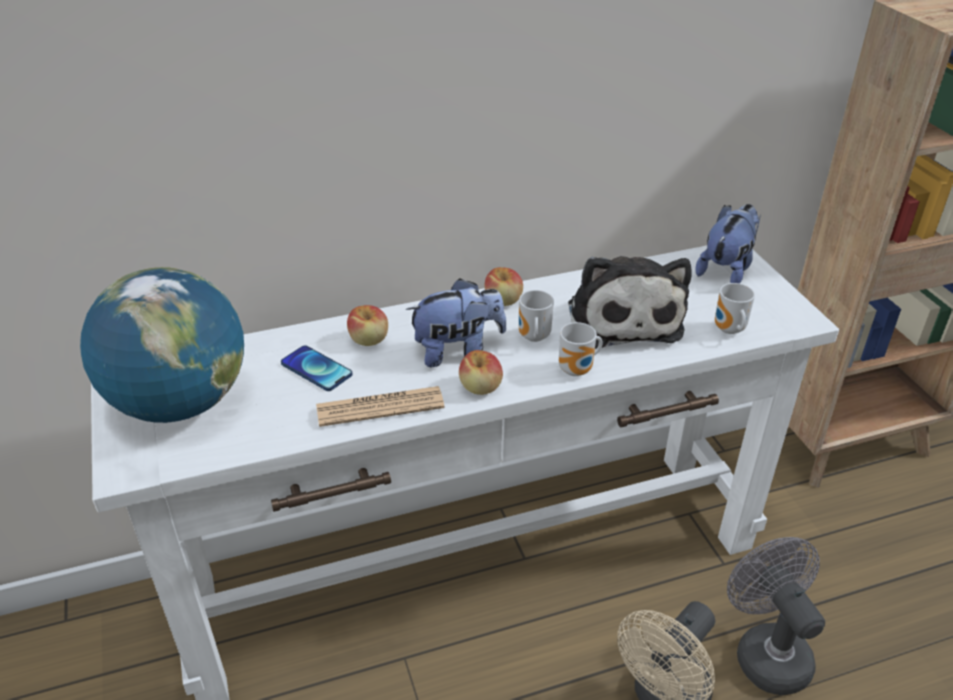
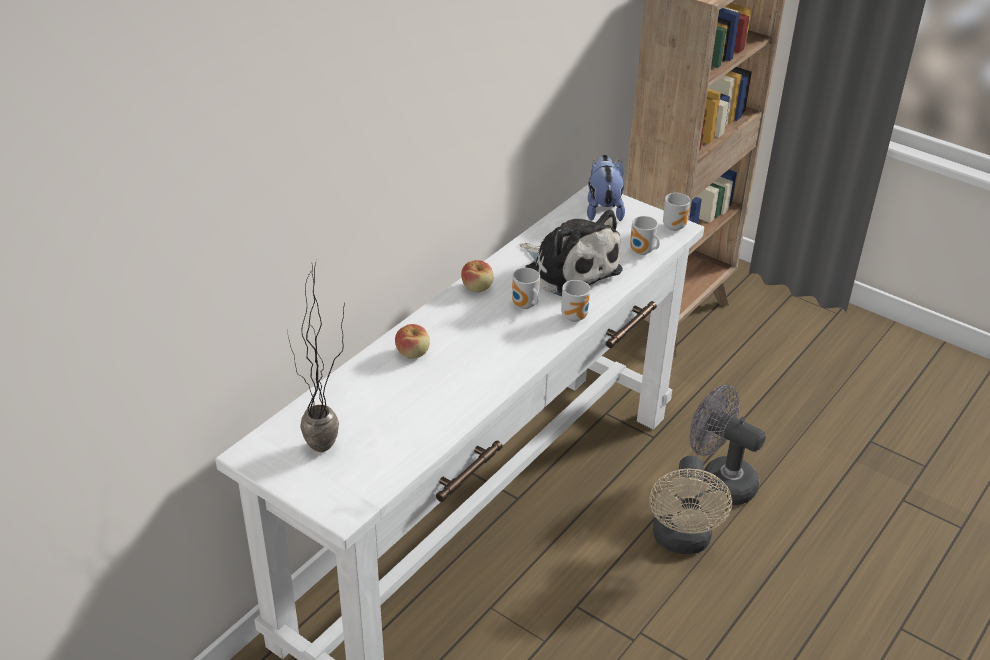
camera: 35 degrees left, 0 degrees up
globe [80,267,244,423] -> potted plant [287,262,345,452]
phone [281,345,353,391] -> none
newspaper [316,386,445,427] -> none
plush toy [406,278,506,367] -> none
apple [459,350,503,395] -> none
none -> mug [663,193,691,231]

